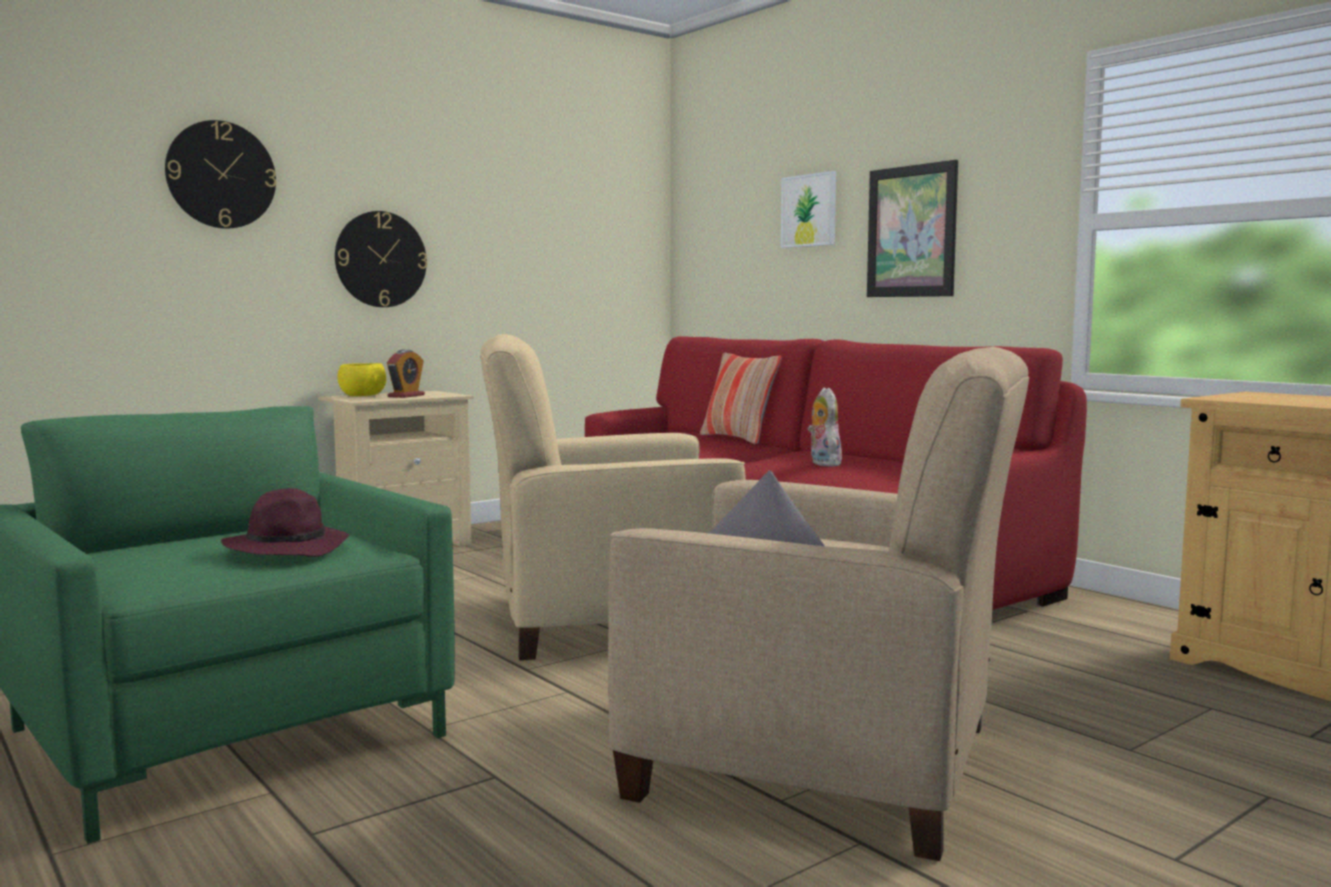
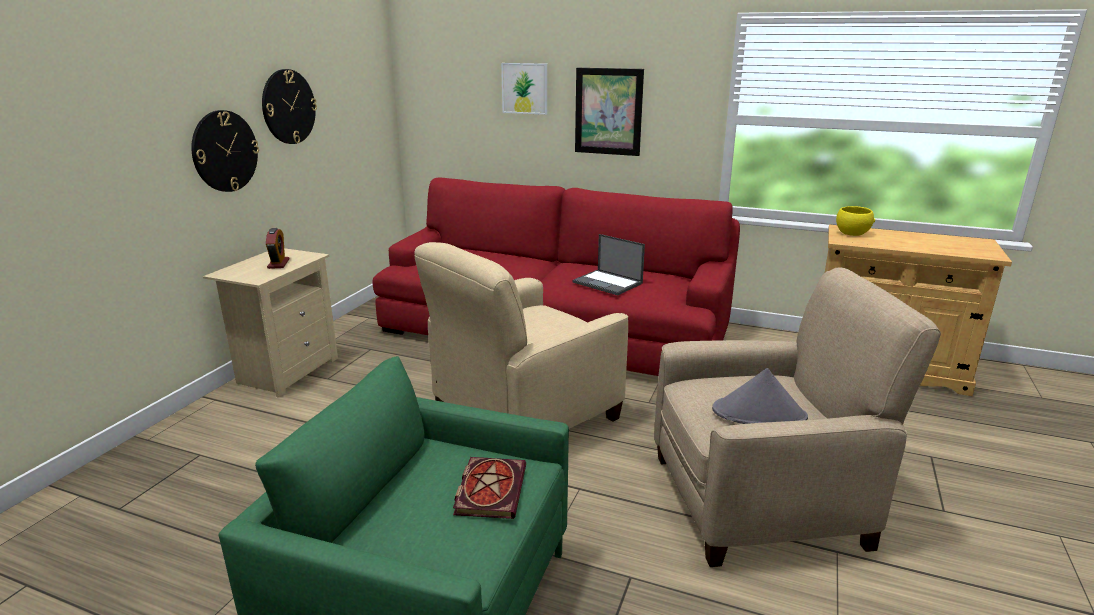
camera: 30 degrees left, 15 degrees up
wall clock [165,120,276,229] -> wall clock moved to [262,69,317,144]
purple hat [221,488,349,557] -> book [453,457,526,519]
yellow bowl [337,363,386,396] -> yellow bowl moved to [836,206,875,236]
pillow [700,353,782,444] -> none
plush toy [808,387,842,466] -> laptop [573,234,645,295]

